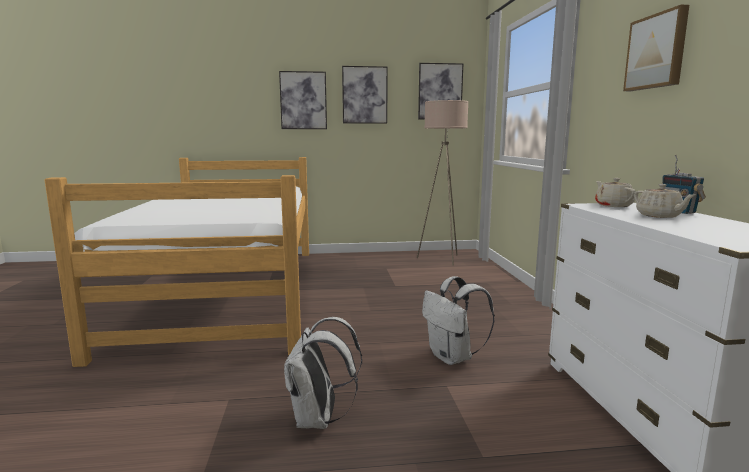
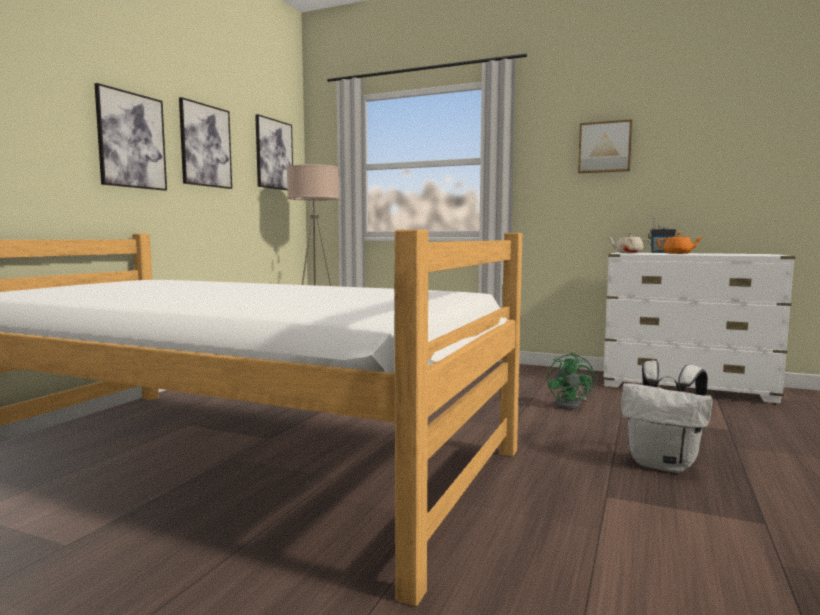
camera: 60 degrees left, 5 degrees down
white backpack [422,276,495,365] -> green fan [547,353,595,410]
beige teapot [634,184,695,218] -> orange teapot [657,233,703,254]

